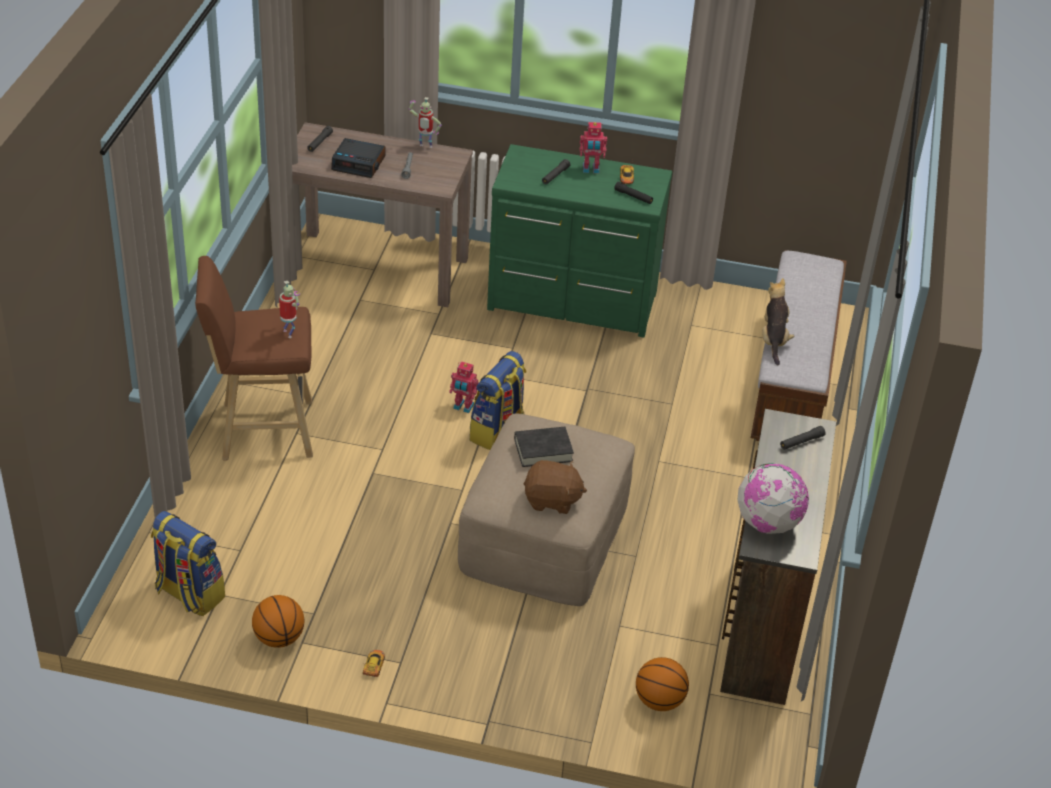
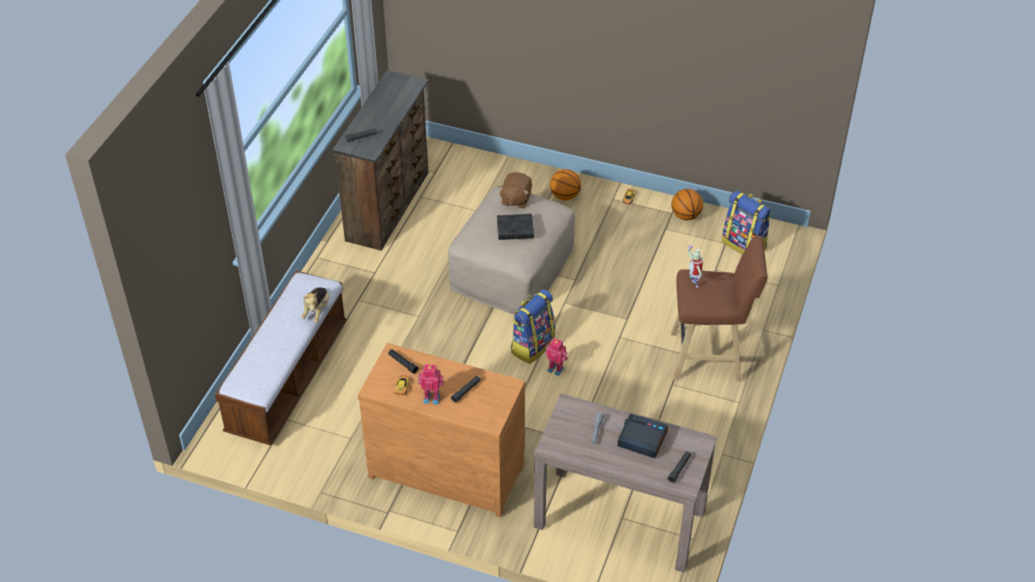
camera: 170 degrees left, 5 degrees up
toy robot [409,97,442,148] -> none
green dresser [487,144,672,338] -> brown dresser [358,343,526,518]
brown plush toy [524,460,587,514] -> brown plush toy turned 90 degrees counterclockwise [498,172,532,208]
basketball [636,657,689,711] -> basketball moved to [550,169,581,200]
globe [737,463,809,534] -> none

